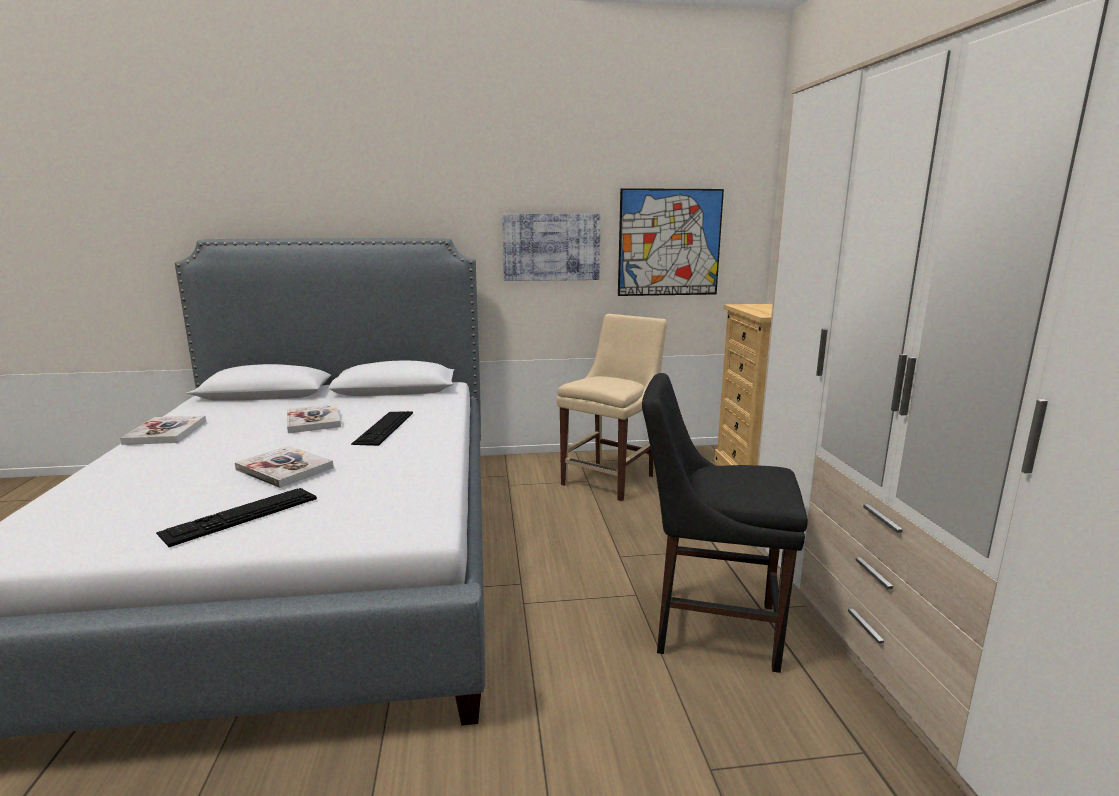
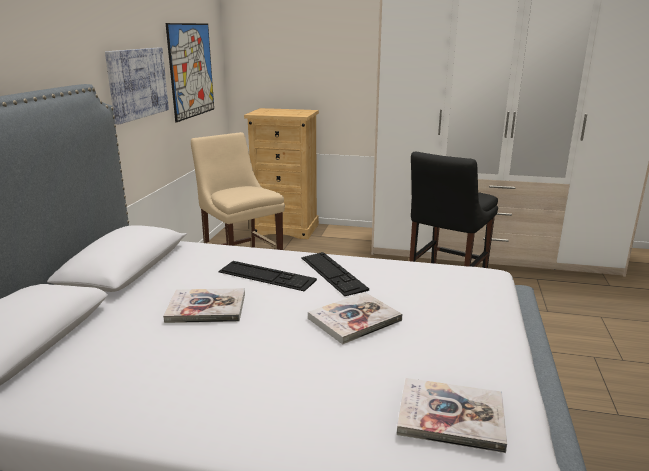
camera: 70 degrees left, 5 degrees up
book [120,416,206,445] -> book moved to [397,378,507,453]
keyboard [156,488,317,547] -> keyboard moved to [301,252,369,296]

